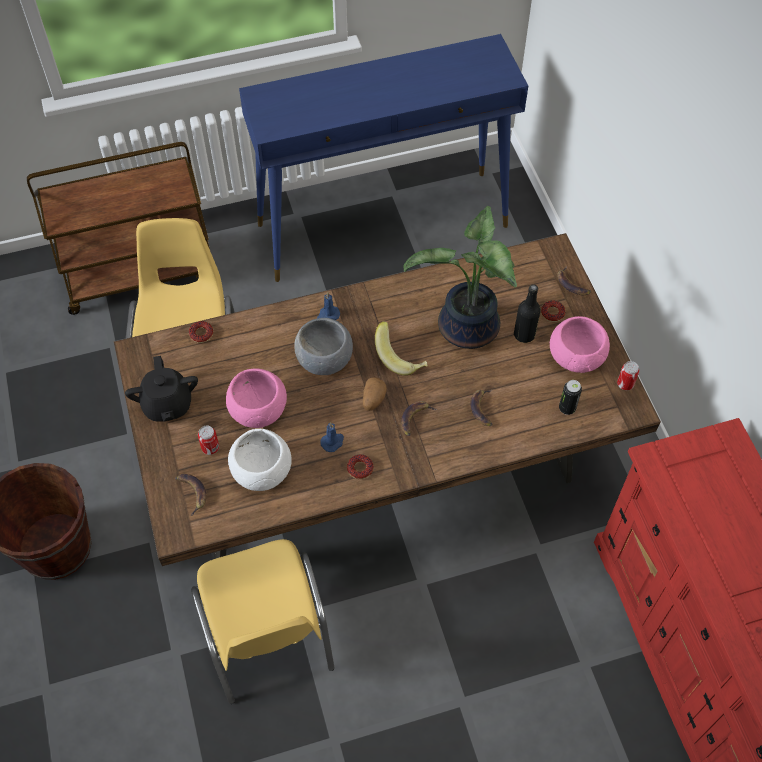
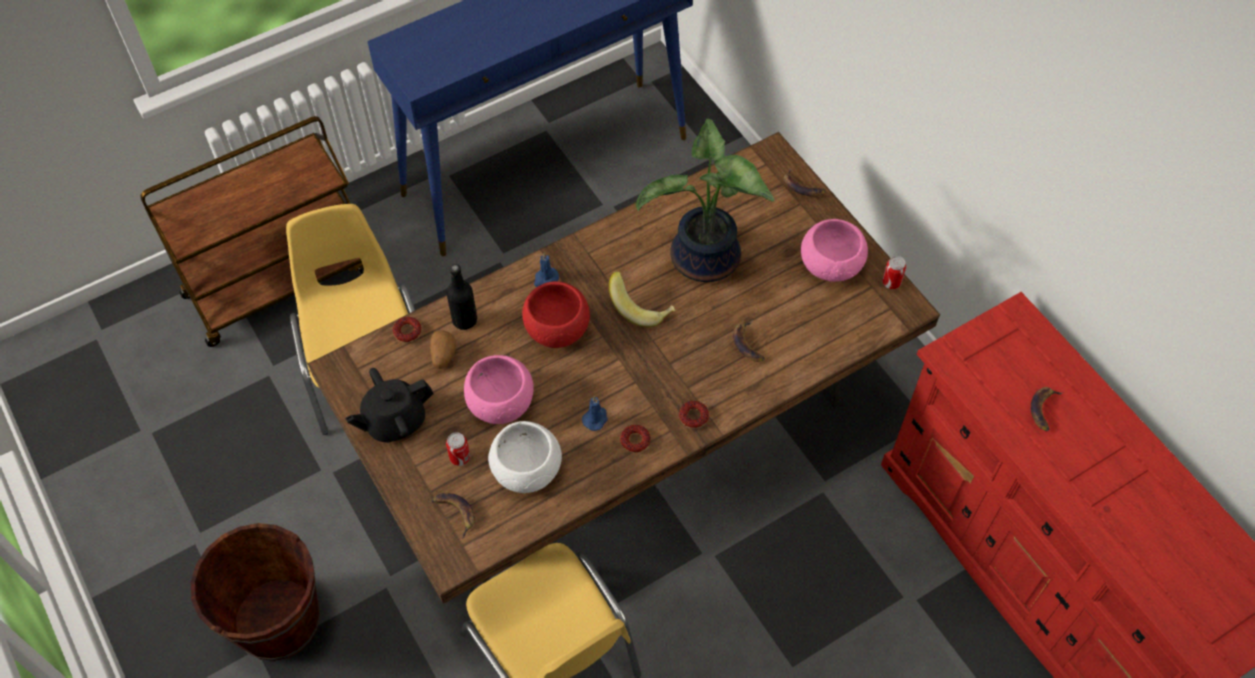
camera: 15 degrees left, 0 degrees up
black teapot [125,356,198,422] -> black teapot turned 90 degrees clockwise [345,368,433,443]
grey bowl [294,318,353,375] -> red bowl [522,281,590,348]
potato [363,377,387,411] -> potato moved to [430,331,456,369]
banana [401,401,437,436] -> banana moved to [1031,387,1063,431]
black bottle [514,284,541,343] -> black bottle moved to [447,264,477,330]
donut [541,301,566,322] -> donut moved to [679,401,709,428]
can [559,380,582,415] -> none

